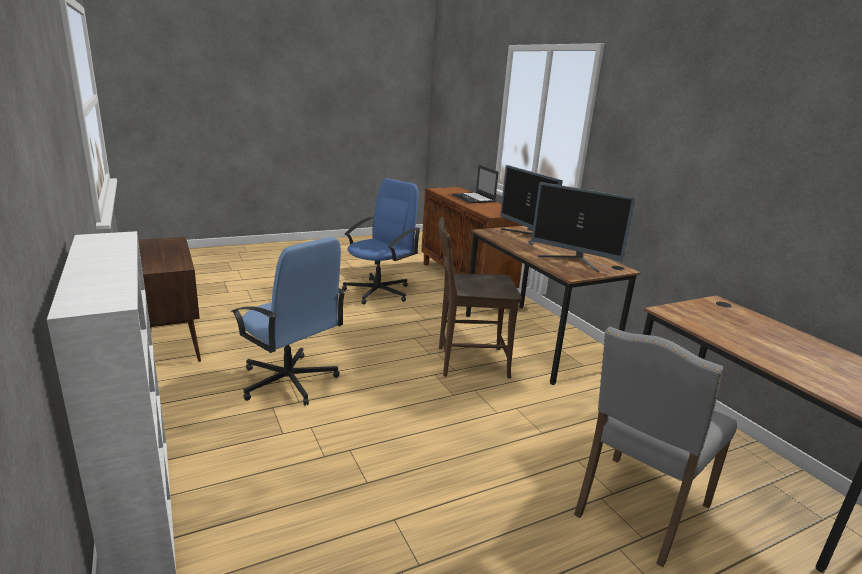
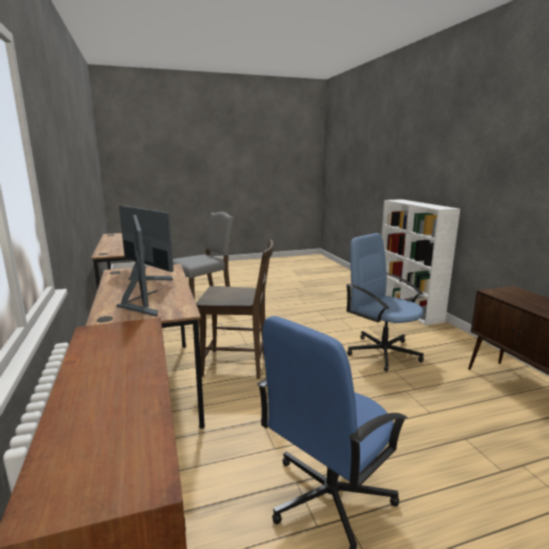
camera: 170 degrees left, 5 degrees down
laptop [452,165,498,203] -> none

